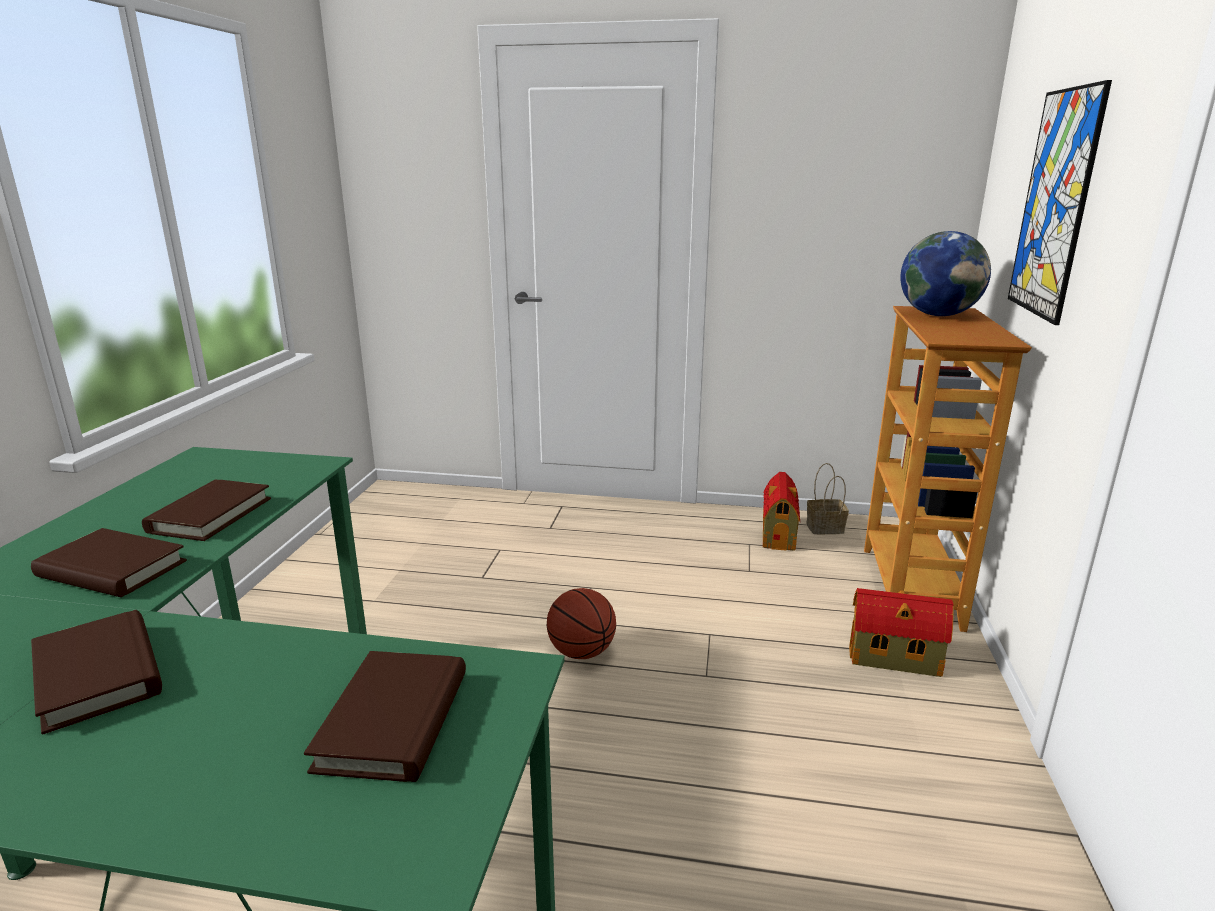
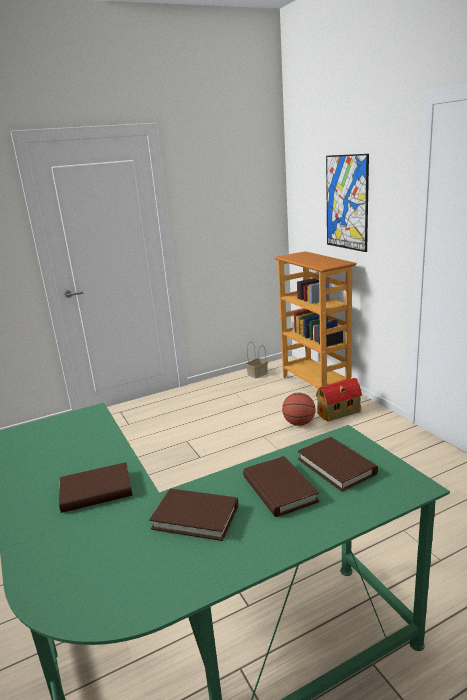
camera: 35 degrees left, 0 degrees up
brown book [142,479,271,541] -> brown book moved to [243,456,319,517]
basketball [547,588,616,659] -> basketball moved to [282,393,316,426]
toy house [763,472,800,551] -> none
globe [900,231,991,316] -> none

